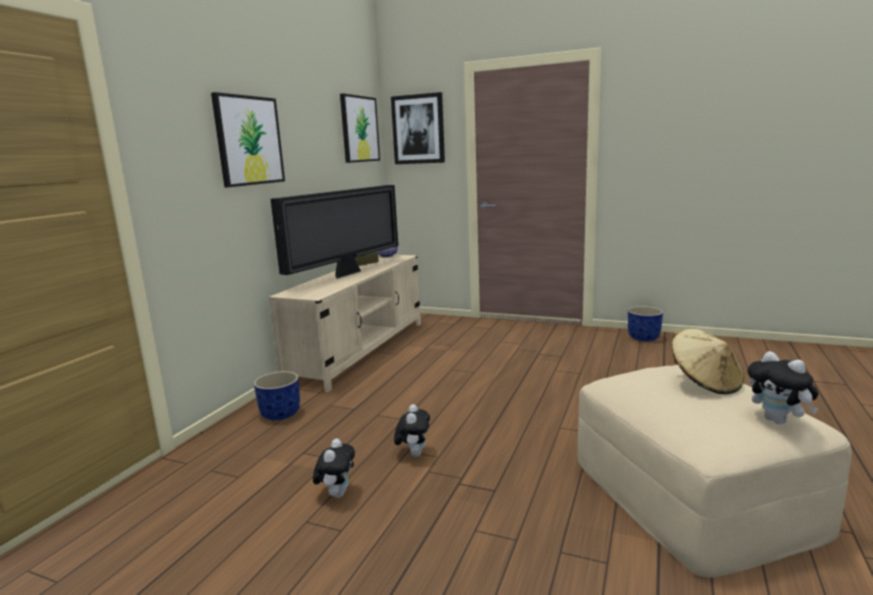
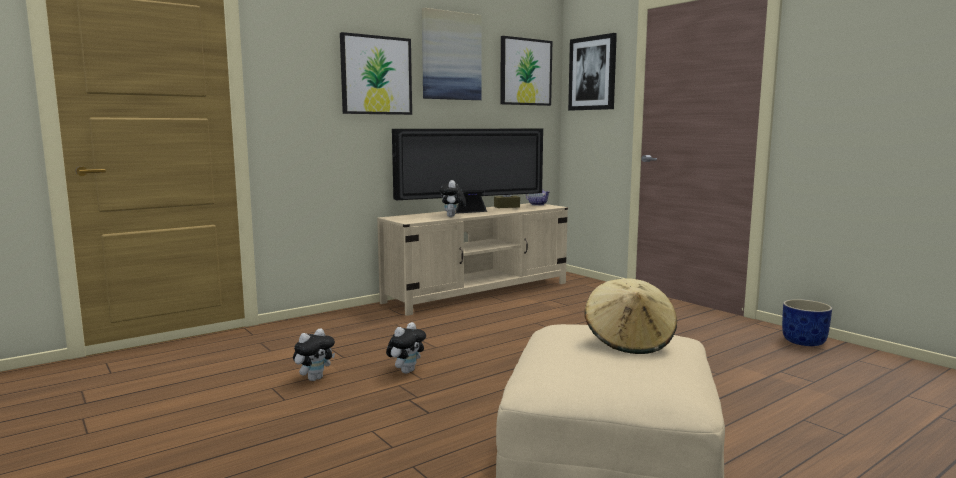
camera: 30 degrees right, 5 degrees down
blue planter [254,371,300,420] -> none
plush toy [747,351,819,424] -> plush toy moved to [440,180,466,217]
none -> picture [422,8,482,100]

